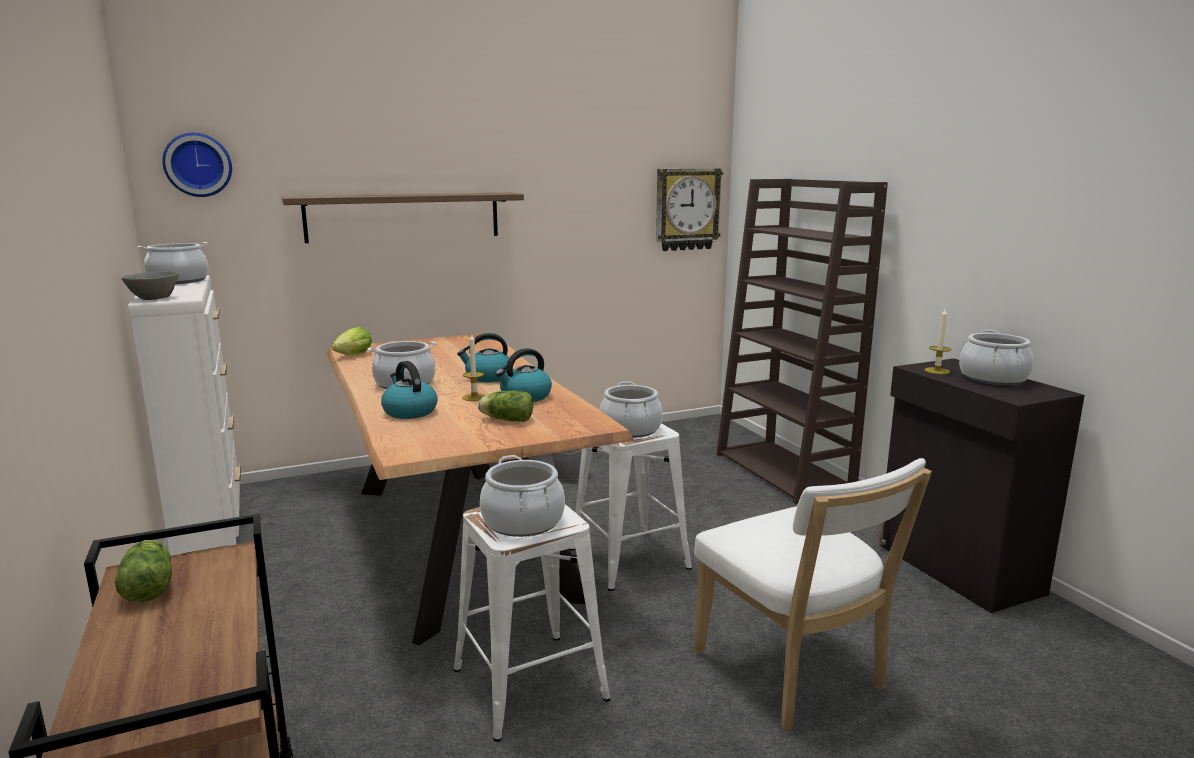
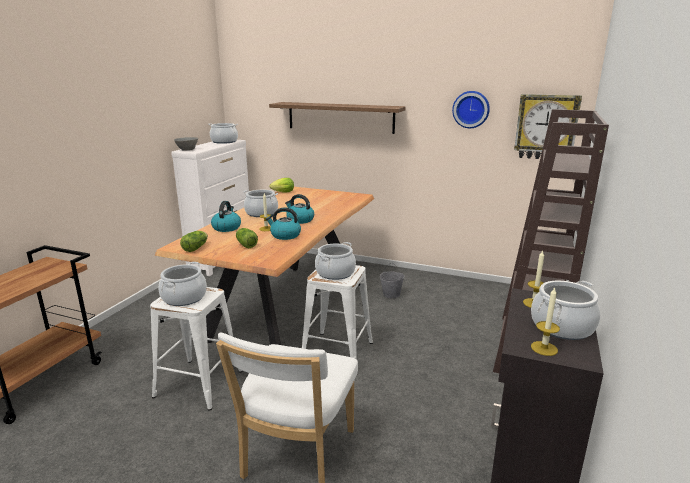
camera: 45 degrees right, 5 degrees up
lettuce [114,540,172,602] -> lettuce moved to [180,231,208,252]
wall clock [162,133,232,197] -> wall clock moved to [452,91,490,128]
none -> candle [531,287,560,356]

